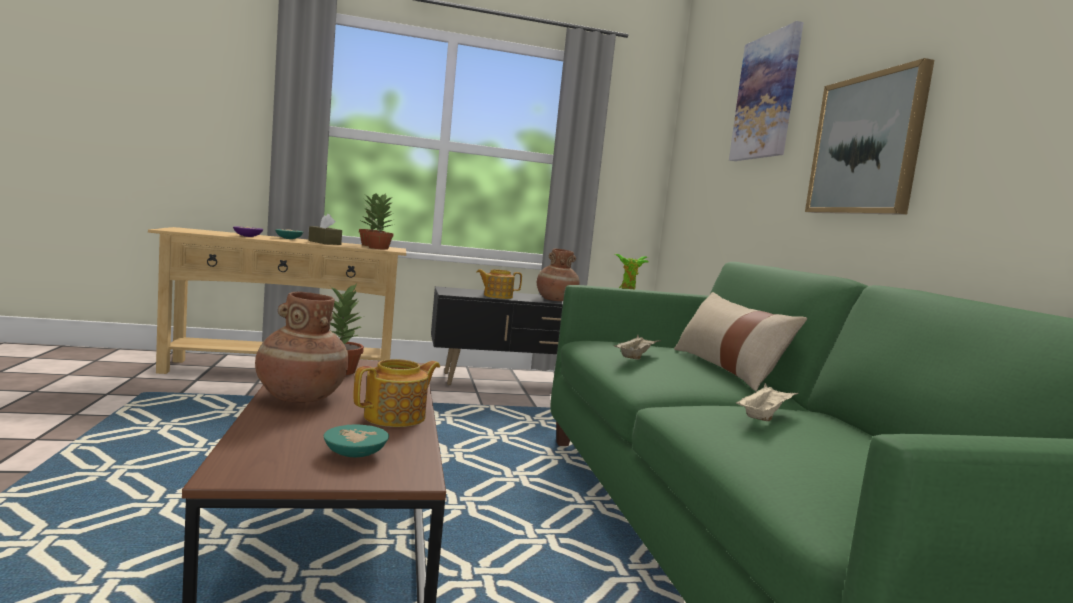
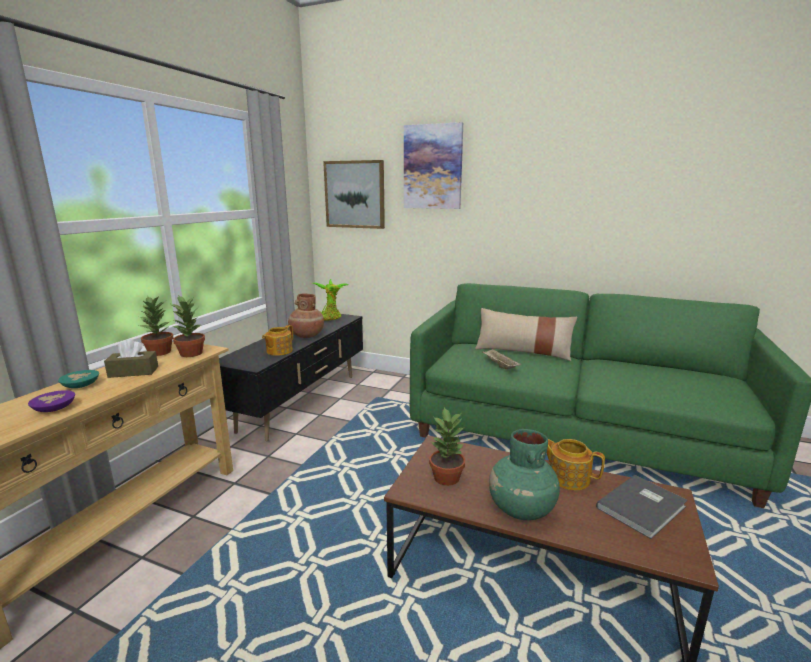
camera: 55 degrees left, 10 degrees up
brown vase [255,292,349,403] -> green vase [489,429,560,520]
turquoise bowl [324,425,389,457] -> grey book [596,475,688,539]
teapot [354,359,440,427] -> teapot turned 45 degrees counterclockwise [547,439,605,490]
beige tray [736,383,799,421] -> none
picture [805,58,934,215] -> picture moved to [323,160,385,229]

